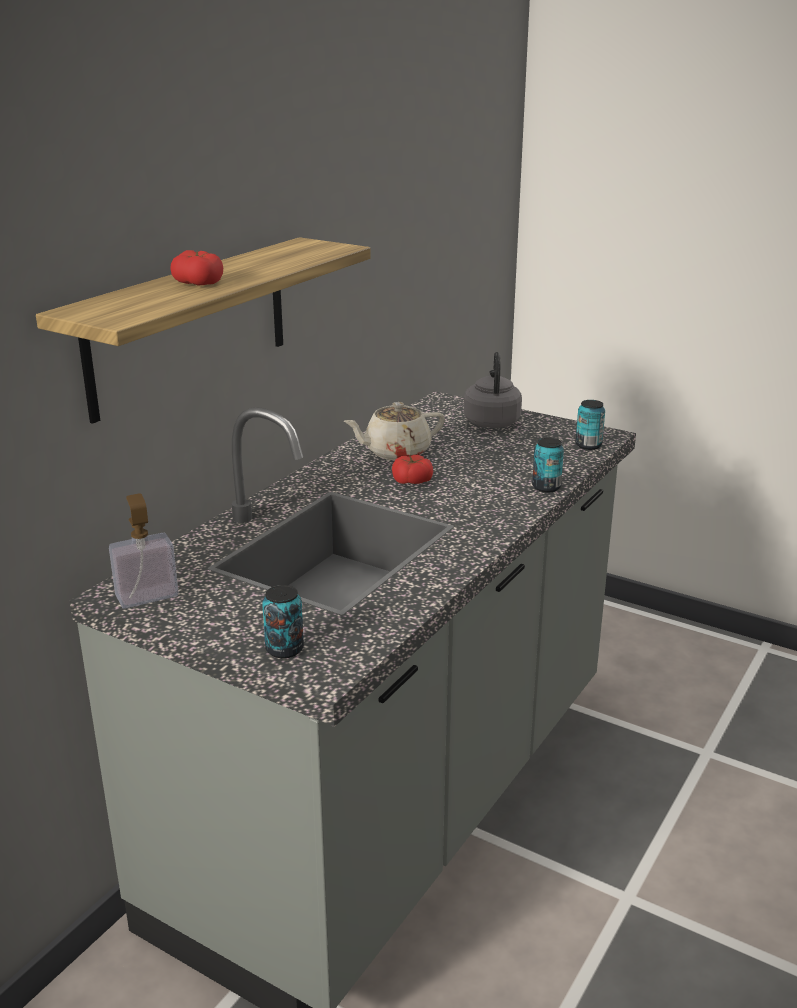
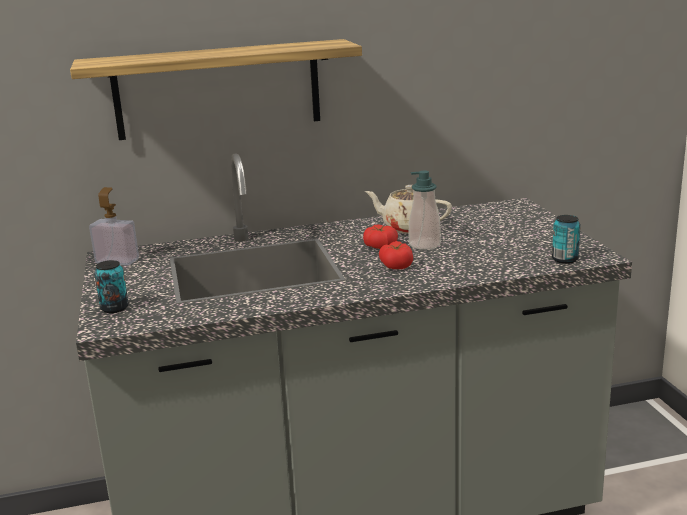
camera: 45 degrees right, 5 degrees down
tomato [170,250,223,286] -> tomato moved to [379,241,413,269]
grey kettle [464,352,522,428] -> none
can [532,438,564,493] -> none
none -> soap dispenser [409,171,441,250]

